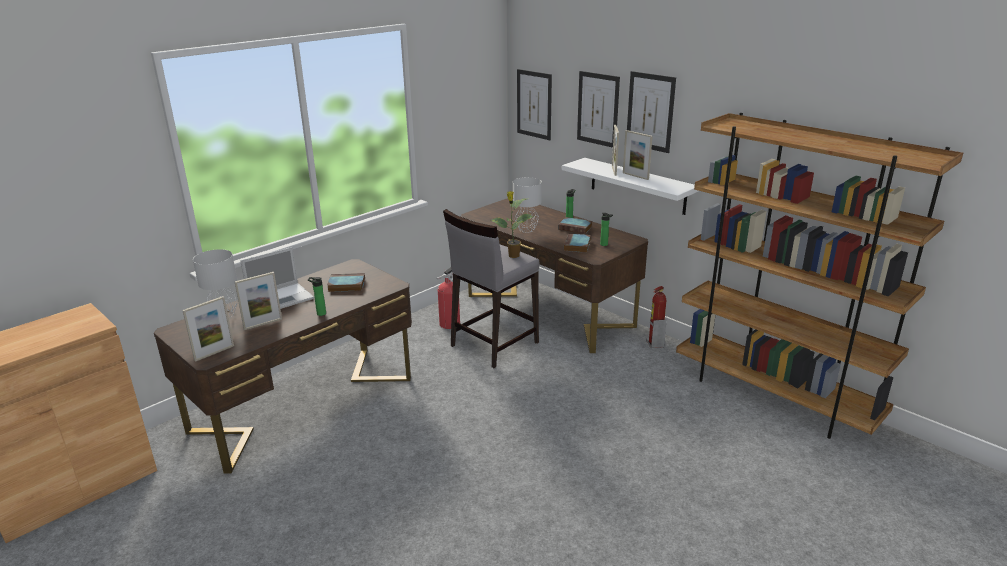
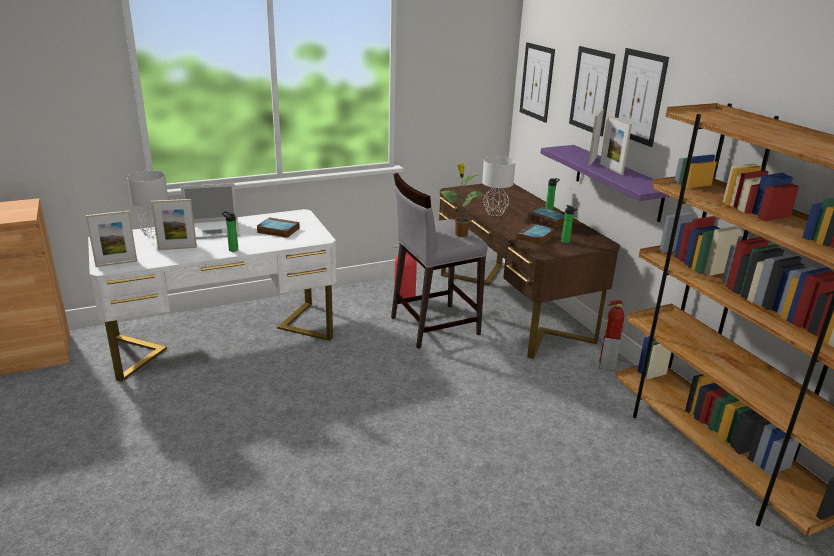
camera: 20 degrees right, 0 degrees up
brown desk [154,259,412,474] -> white desk [88,209,336,382]
white shelf [562,158,698,215] -> purple shelf [541,145,671,222]

